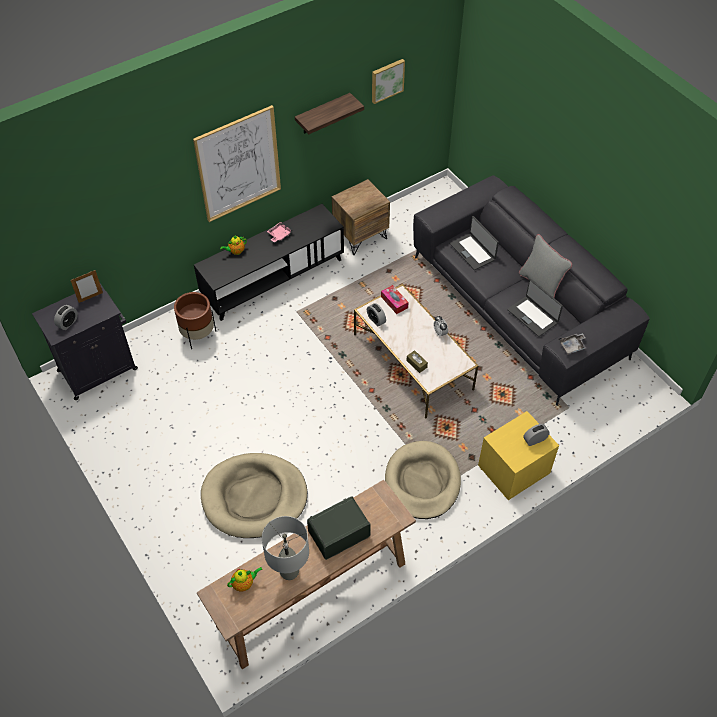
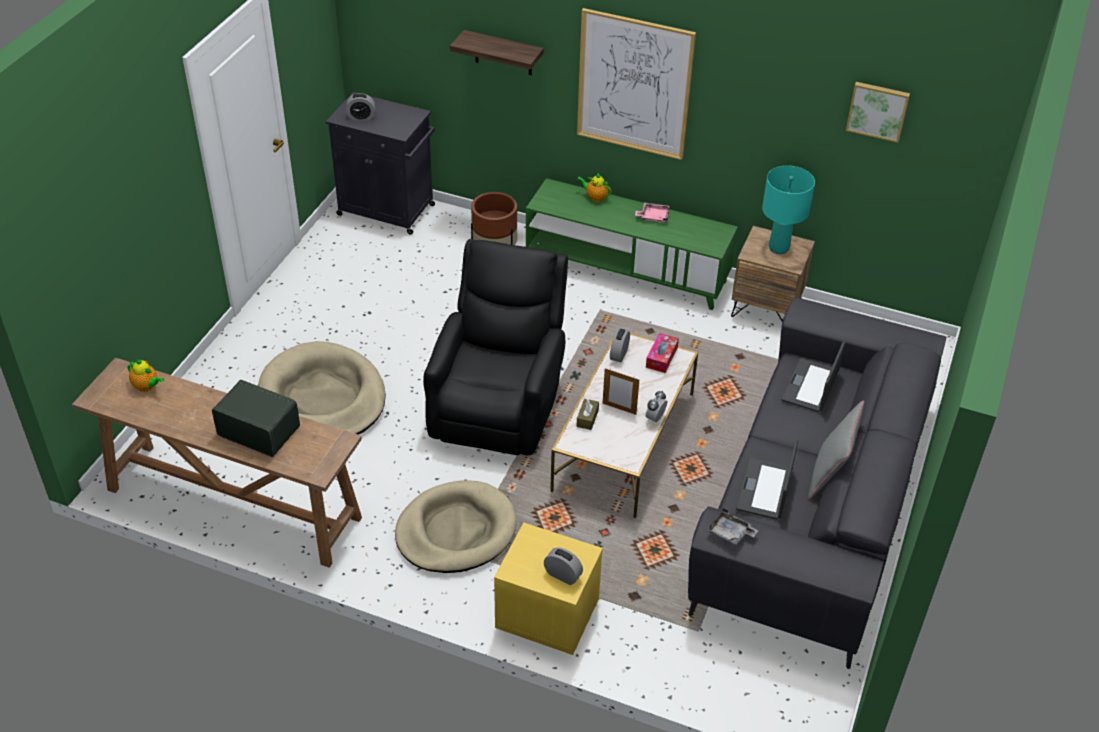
camera: 55 degrees right, 10 degrees down
picture frame [70,270,103,303] -> picture frame moved to [602,368,639,415]
black tv stand [194,204,344,321] -> green tv stand [526,178,738,310]
grey table lamp [262,516,309,580] -> none
shelf [295,93,364,134] -> shelf moved to [450,30,544,75]
none -> black armchair [423,239,568,455]
none -> turquoise table lamp [762,165,815,254]

